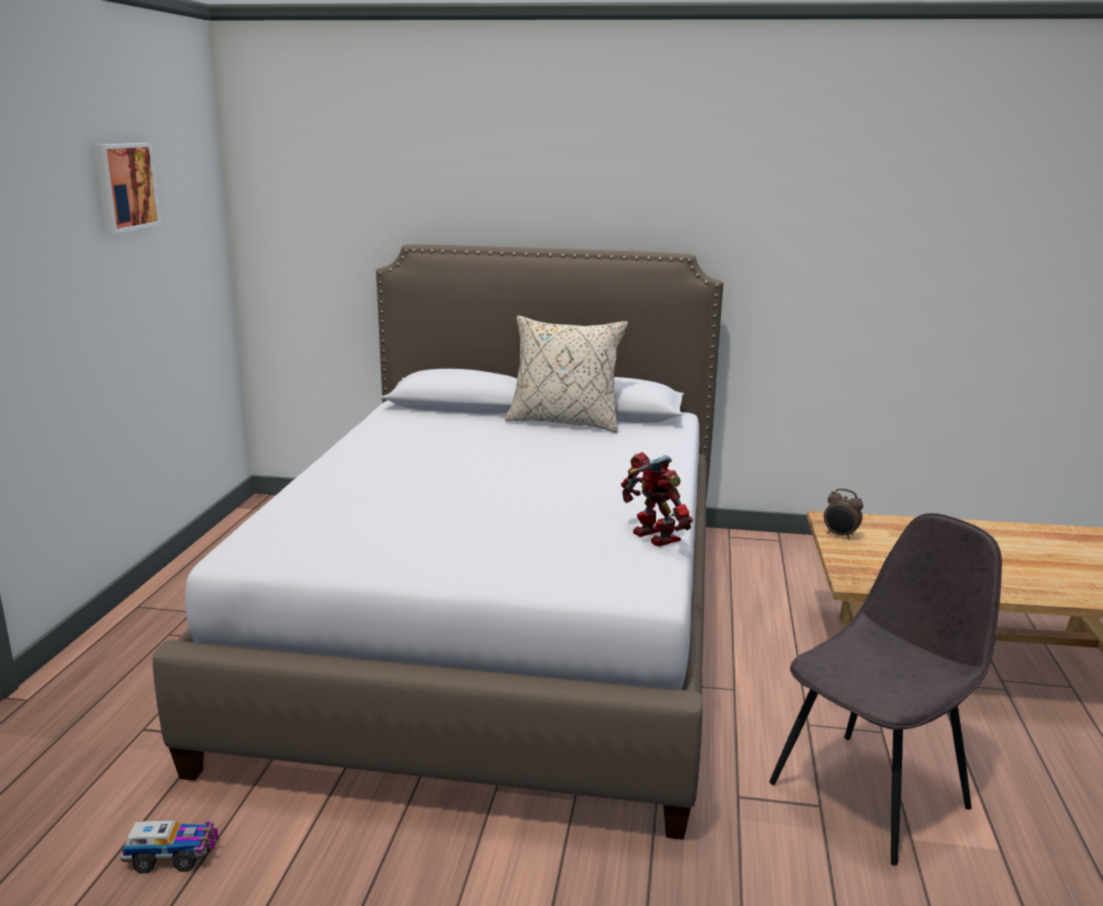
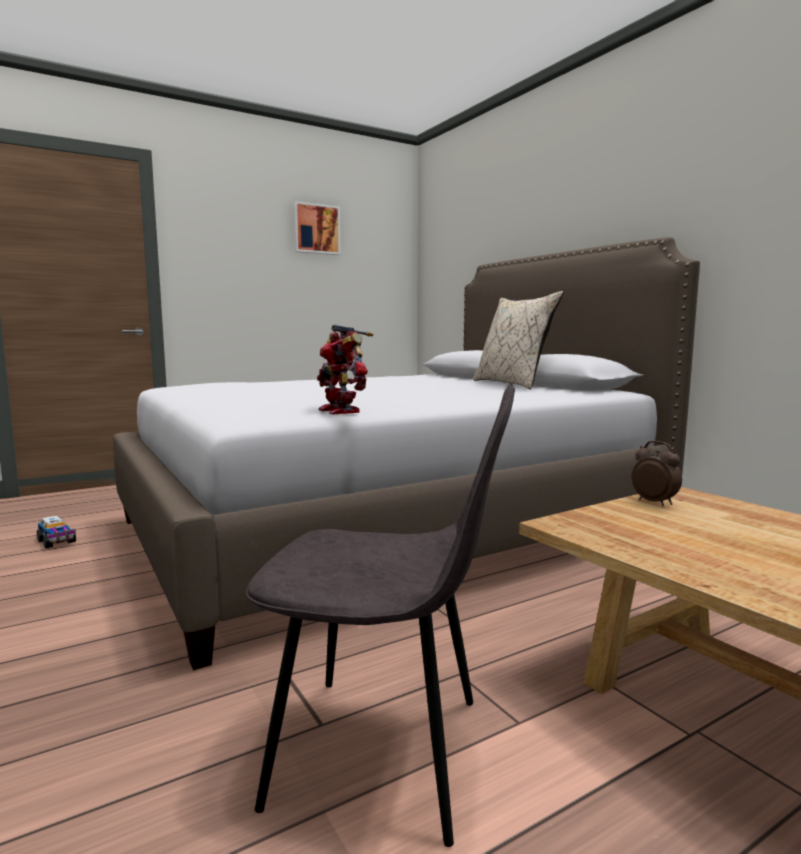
camera: 50 degrees right, 10 degrees down
toy robot [621,452,693,546] -> toy robot turned 135 degrees clockwise [317,324,373,414]
alarm clock [824,488,863,540] -> alarm clock turned 150 degrees clockwise [632,441,682,505]

